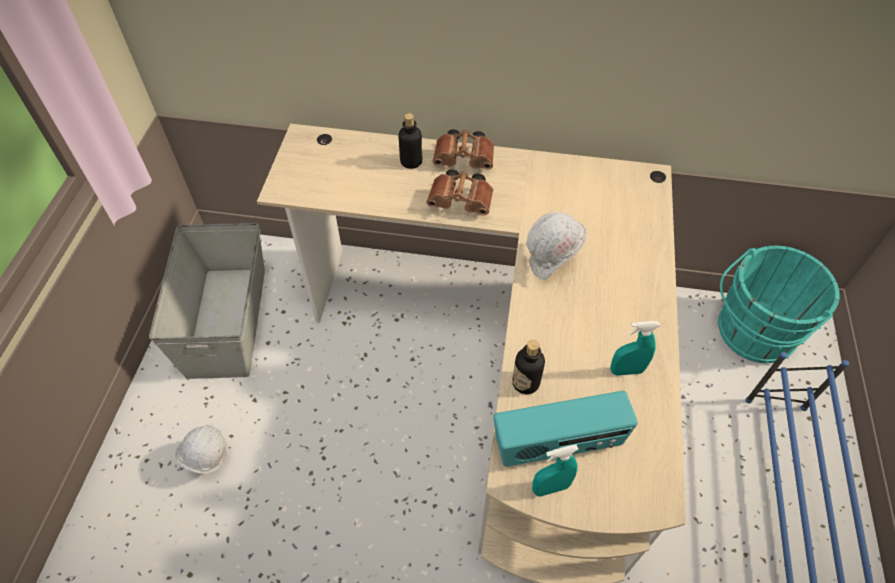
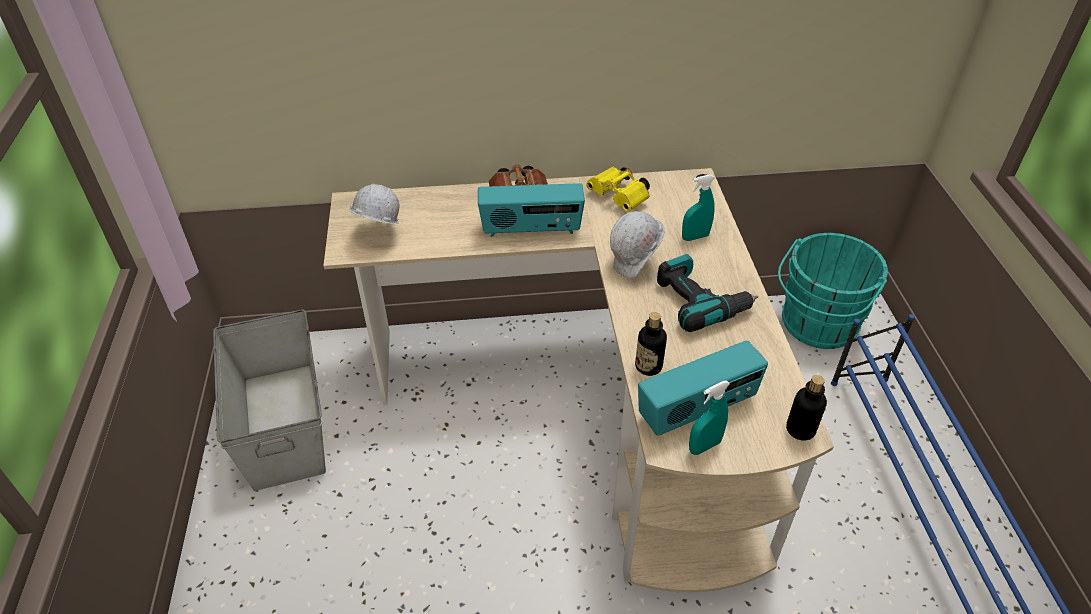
camera: 15 degrees left, 10 degrees down
white hard hat [175,425,226,474] -> white hard hat moved to [349,184,399,224]
bottle [398,113,422,169] -> bottle moved to [786,375,827,440]
brown binoculars [426,169,493,216] -> radio [478,183,585,237]
turquoise spray bottle [610,321,660,376] -> turquoise spray bottle moved to [682,174,715,241]
none -> yellow binoculars [586,167,650,212]
none -> power drill [657,254,758,332]

